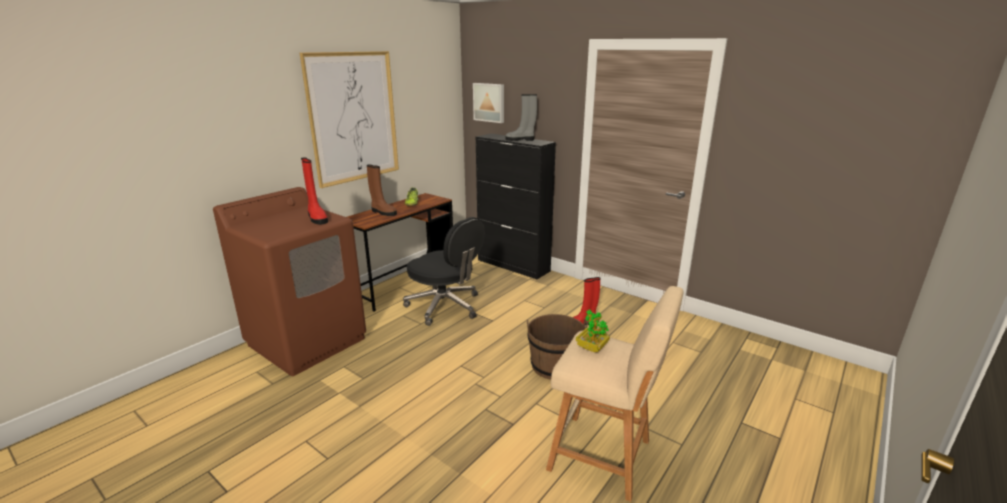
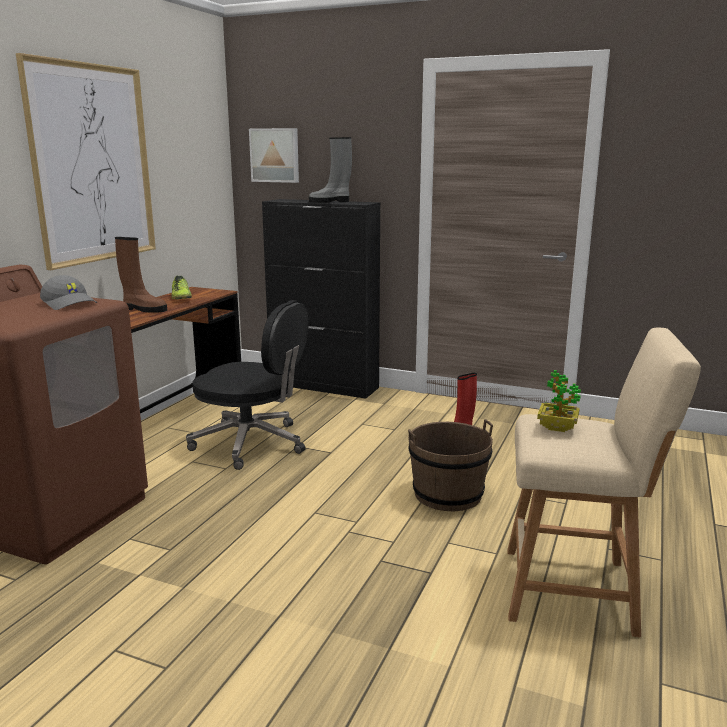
camera: 15 degrees left, 5 degrees down
red boot [301,157,328,225] -> grey cap [40,275,97,310]

